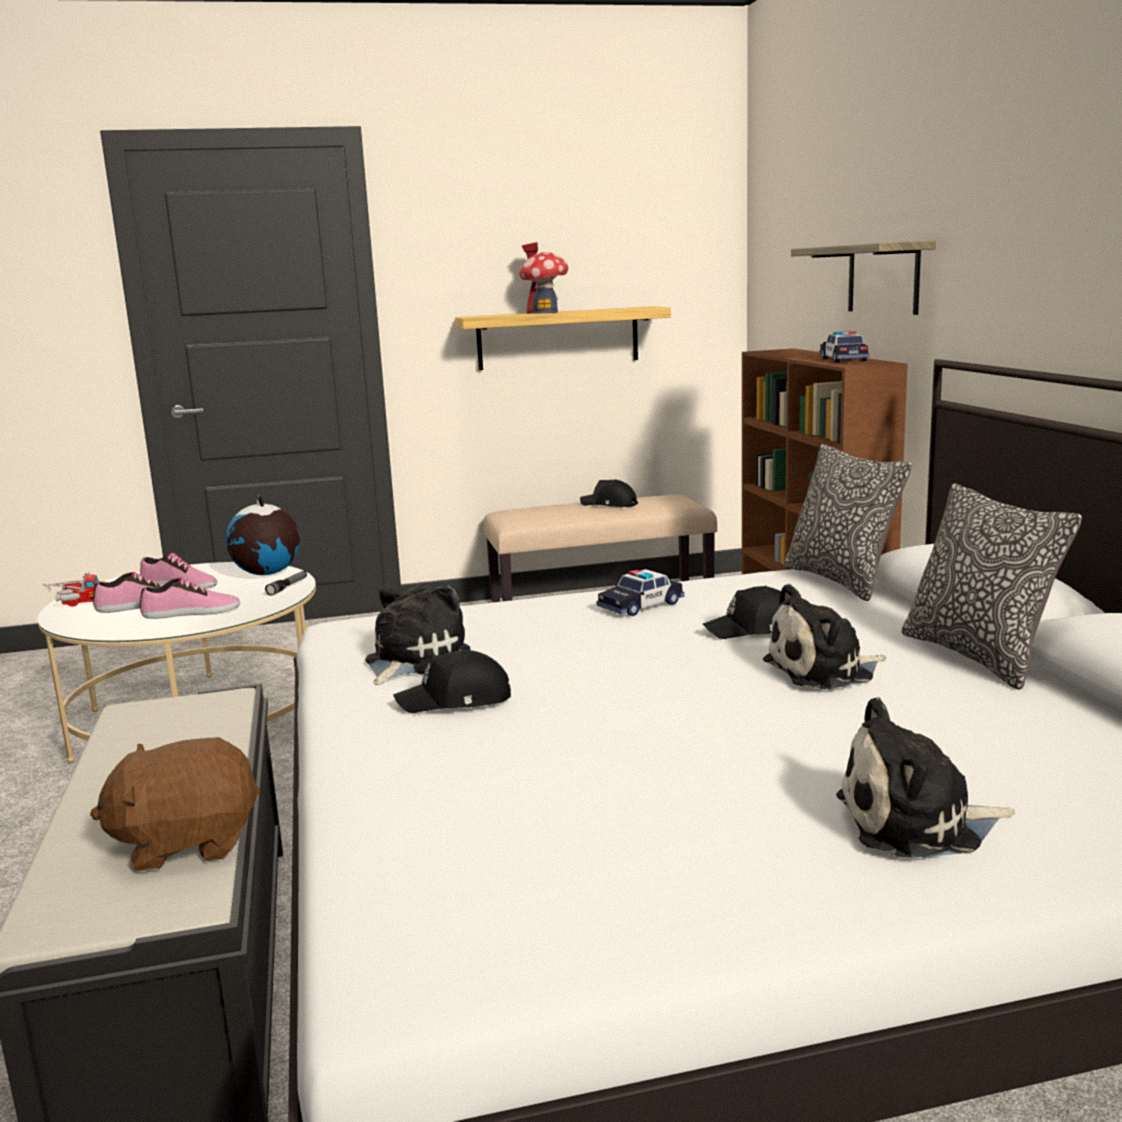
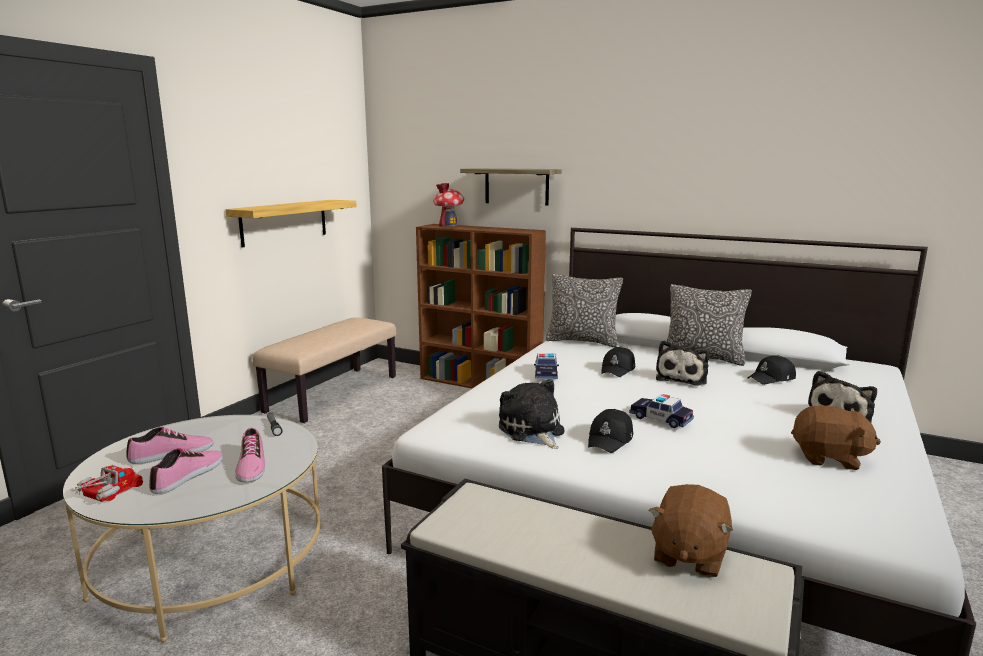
camera: 50 degrees left, 0 degrees up
shoe [140,578,240,619] -> shoe turned 135 degrees clockwise [235,428,265,482]
globe [226,495,300,575] -> none
toy house [519,242,568,314] -> toy house moved to [433,183,464,227]
black cap [580,479,638,507] -> black cap moved to [748,355,796,385]
toy car [819,331,870,362] -> toy car moved to [629,394,694,428]
none -> brown plush toy [791,406,881,470]

